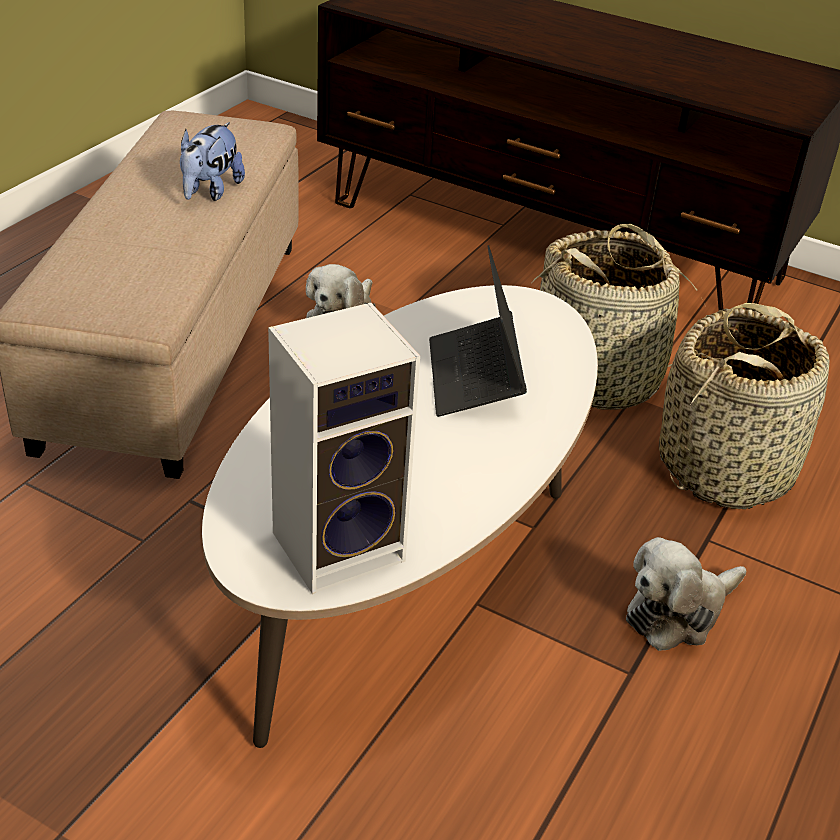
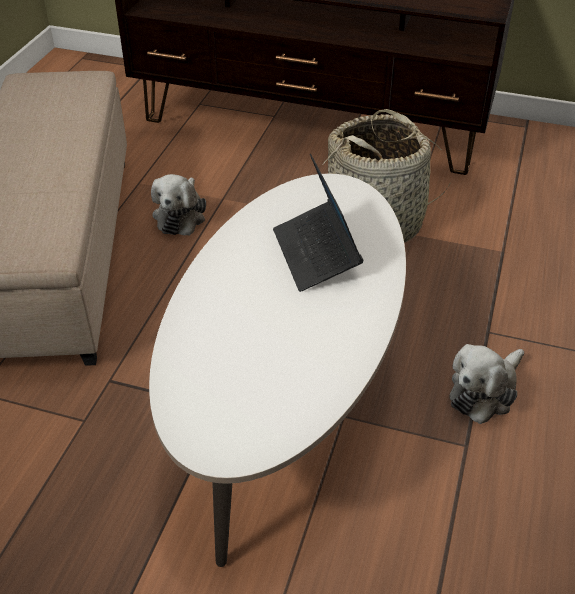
camera: 10 degrees left, 5 degrees up
plush toy [180,122,245,201] -> none
speaker [268,303,420,594] -> none
basket [659,303,829,509] -> none

